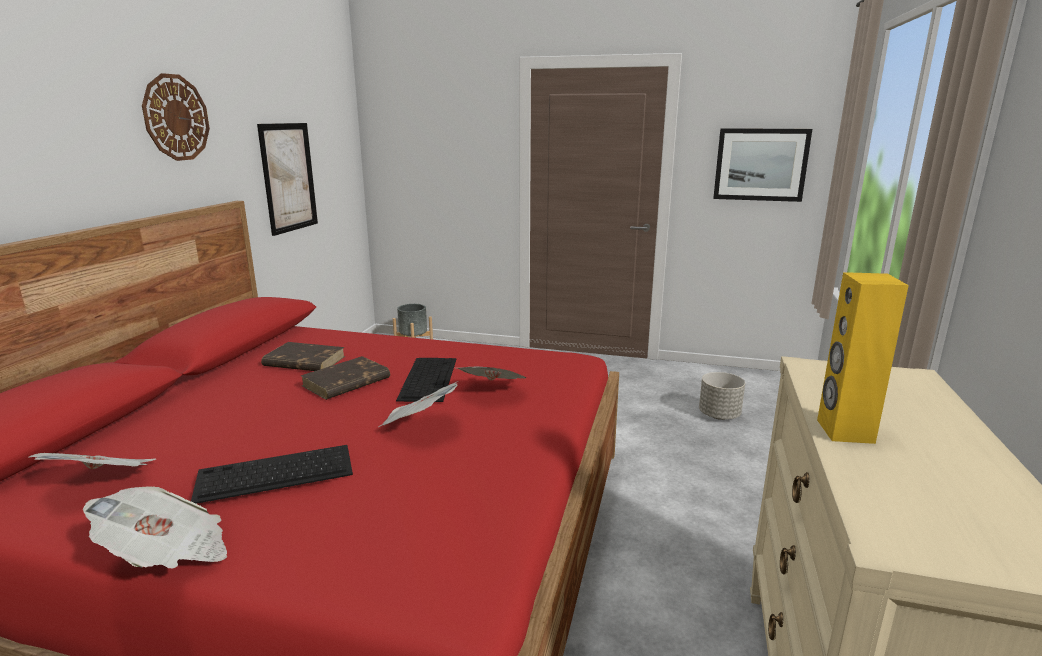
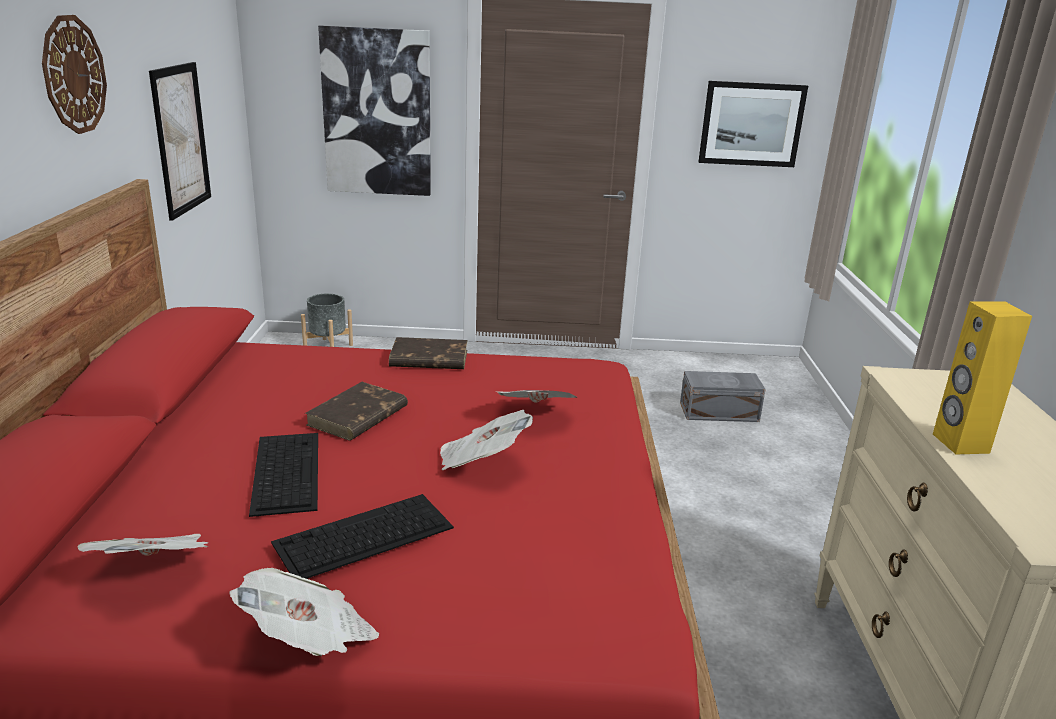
camera: 15 degrees left, 5 degrees up
brown book [261,342,345,371] -> brown book moved to [389,337,468,369]
keyboard [396,358,457,402] -> keyboard moved to [249,433,318,517]
grey planter [699,372,745,420] -> grey storage box [680,371,766,422]
none -> picture [318,25,431,196]

